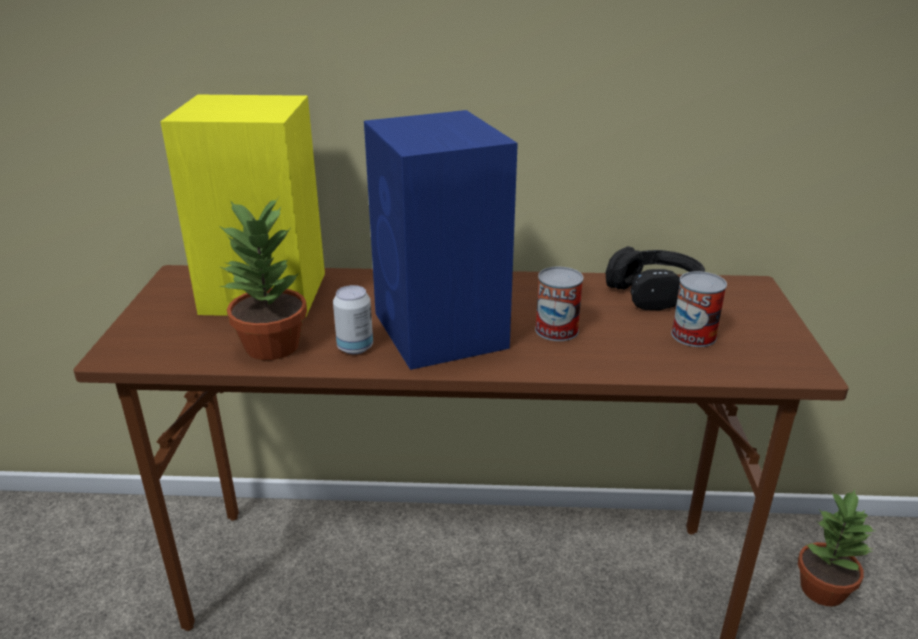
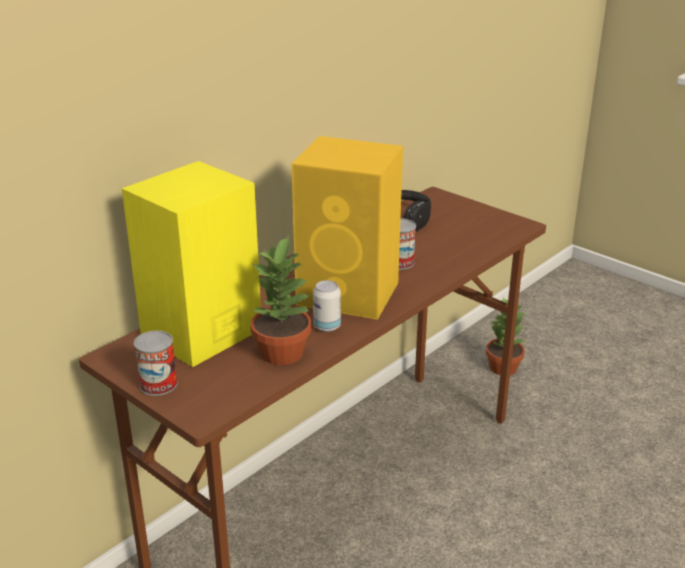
camera: 50 degrees left, 0 degrees up
blue speaker [364,110,518,370] -> yellow speaker [292,136,403,320]
can [671,271,727,347] -> can moved to [134,331,178,396]

